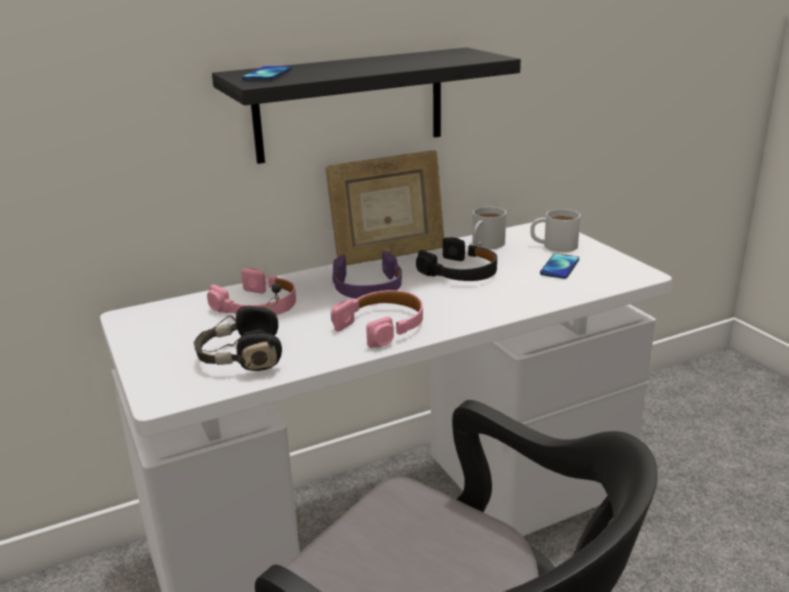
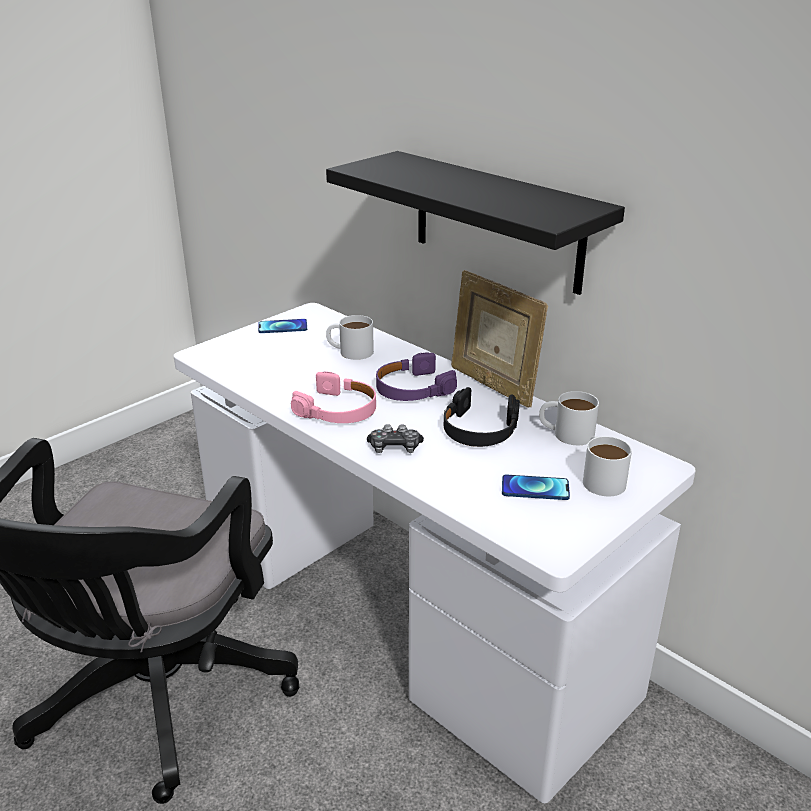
camera: 70 degrees right, 5 degrees up
black headphones [194,284,282,371] -> none
pink headphones [207,268,296,315] -> white mug [326,315,374,360]
phone [242,66,292,80] -> phone moved to [258,319,307,333]
none -> game controller [367,424,424,453]

